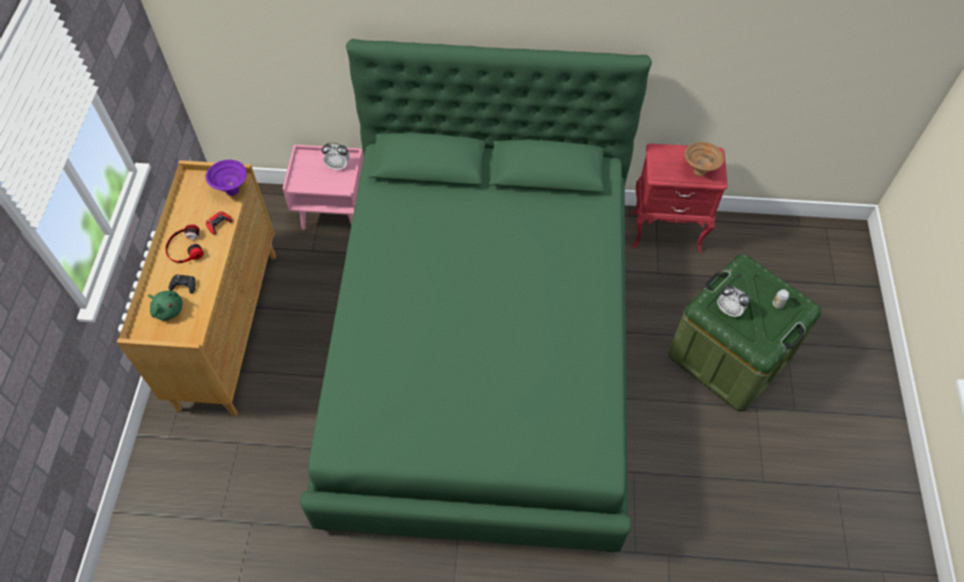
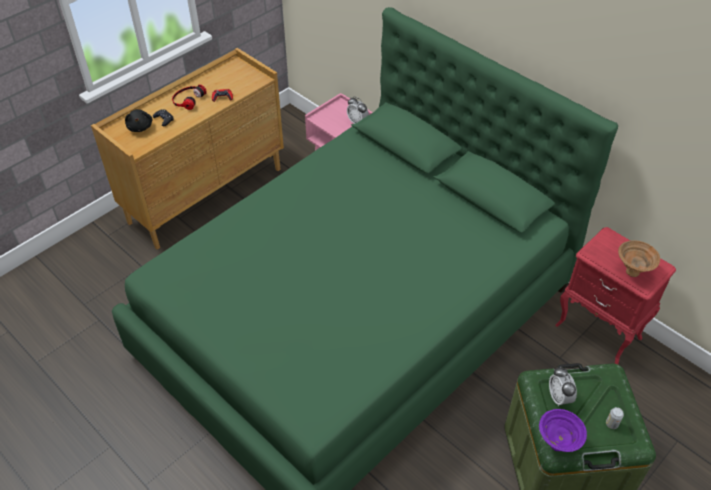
camera: 40 degrees right, 10 degrees down
green plush toy [148,291,183,321] -> black plush toy [125,109,152,132]
purple bowl [206,160,247,196] -> purple bowl moved to [539,409,587,452]

